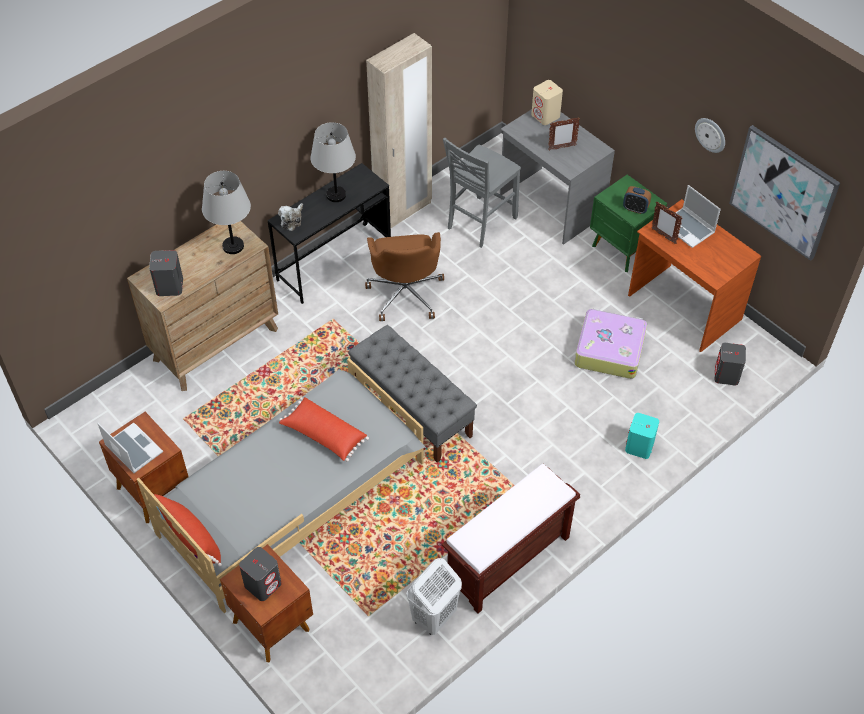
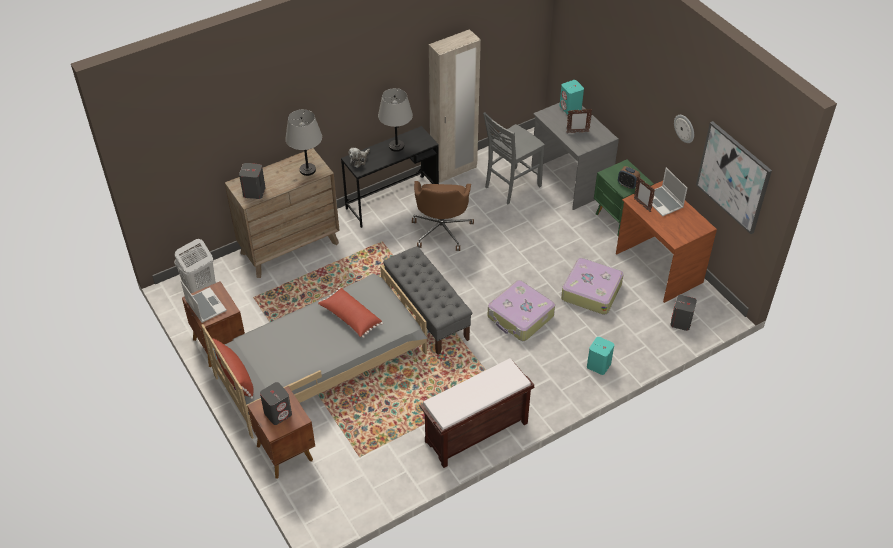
camera: 10 degrees right, 5 degrees down
white laundry basket [406,558,462,635] -> white laundry basket moved to [175,239,216,293]
beige speaker [531,80,563,125] -> turquoise speaker [560,80,584,114]
none -> suitcase [487,280,555,341]

